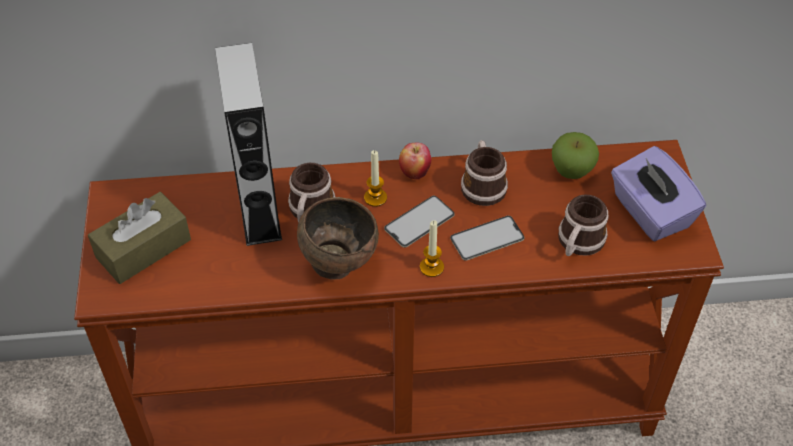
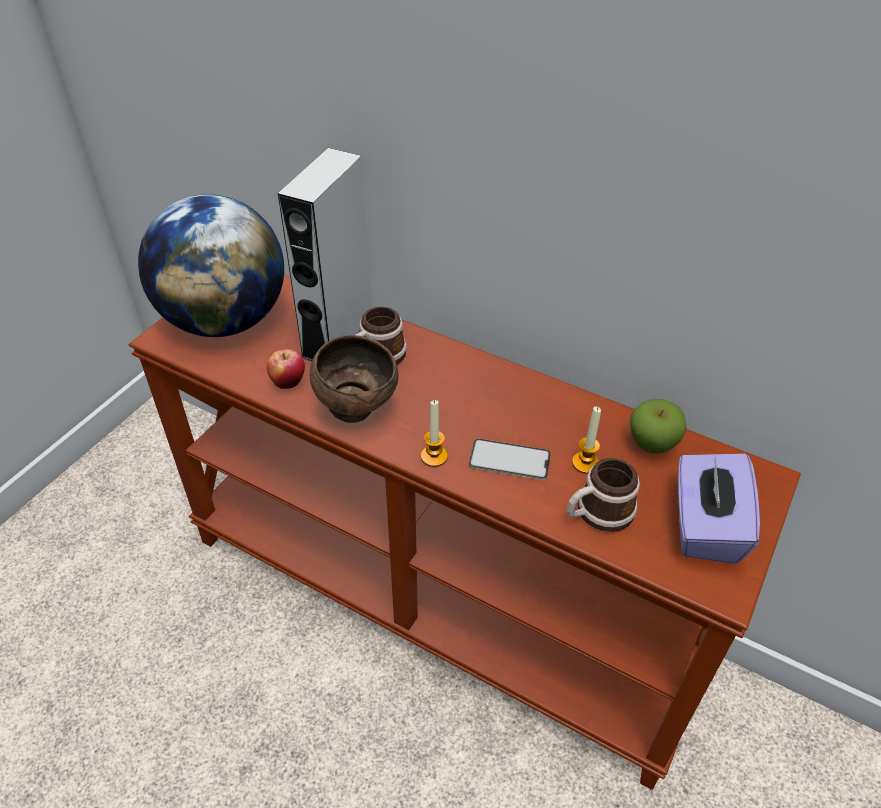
camera: 35 degrees right, 5 degrees down
brown tissue box [88,192,191,284] -> globe [138,194,284,337]
candle [364,150,387,207] -> candle moved to [572,406,601,474]
phone [384,196,455,247] -> none
apple [399,142,431,179] -> apple moved to [267,349,305,389]
mug [461,140,508,206] -> none

